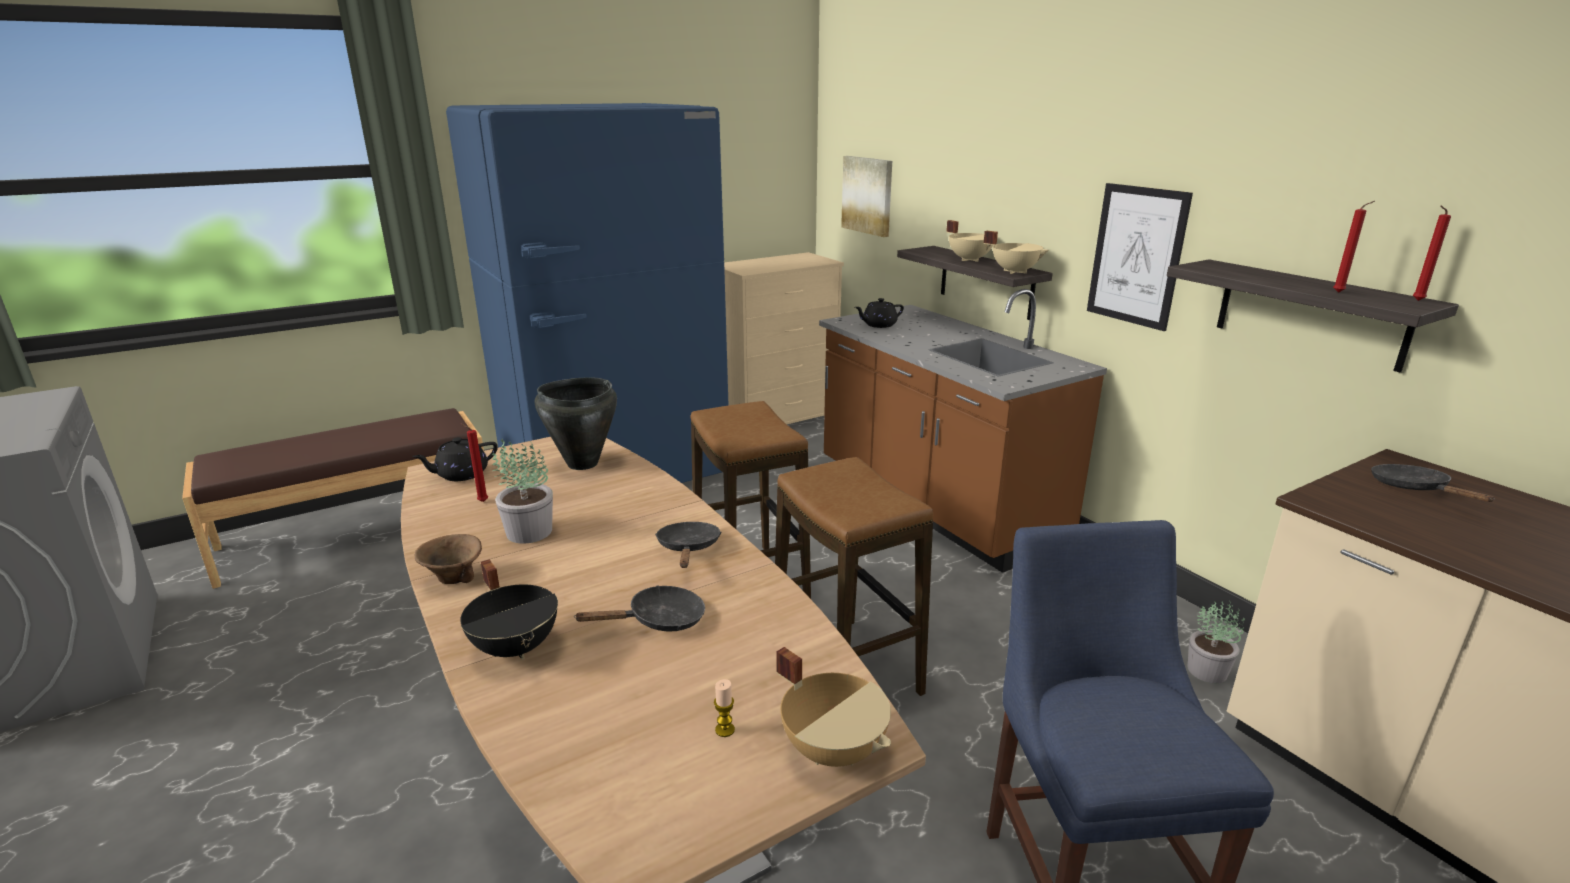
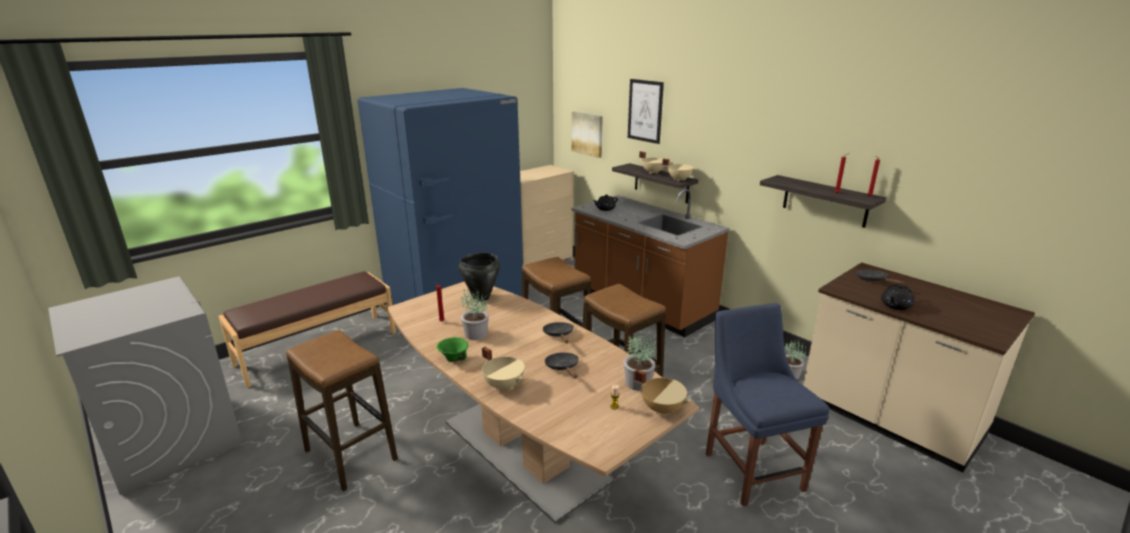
camera: 10 degrees left, 0 degrees up
black teapot [412,437,498,481] -> black teapot moved to [881,285,914,310]
brown bowl [415,534,482,584] -> green bowl [437,337,468,362]
black cooking pot [460,559,558,660] -> beige cooking pot [482,347,525,390]
black frying pan [574,585,705,632] -> black frying pan turned 75 degrees counterclockwise [545,352,579,379]
picture [1087,183,1193,331] -> picture moved to [628,79,664,144]
none -> stool [286,330,398,491]
none -> potted plant [624,334,656,391]

